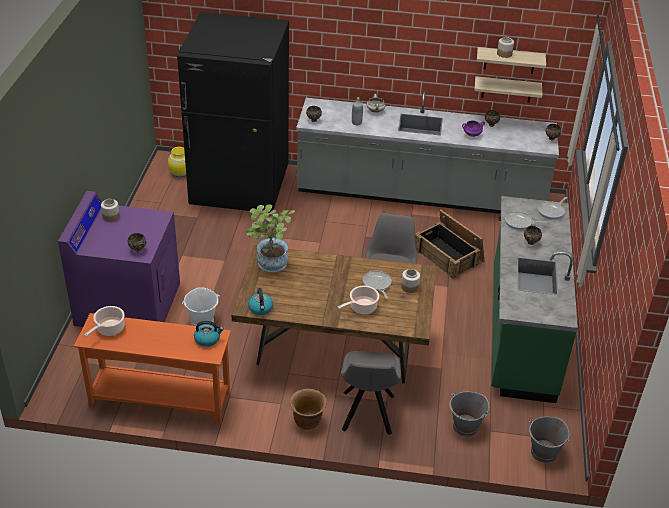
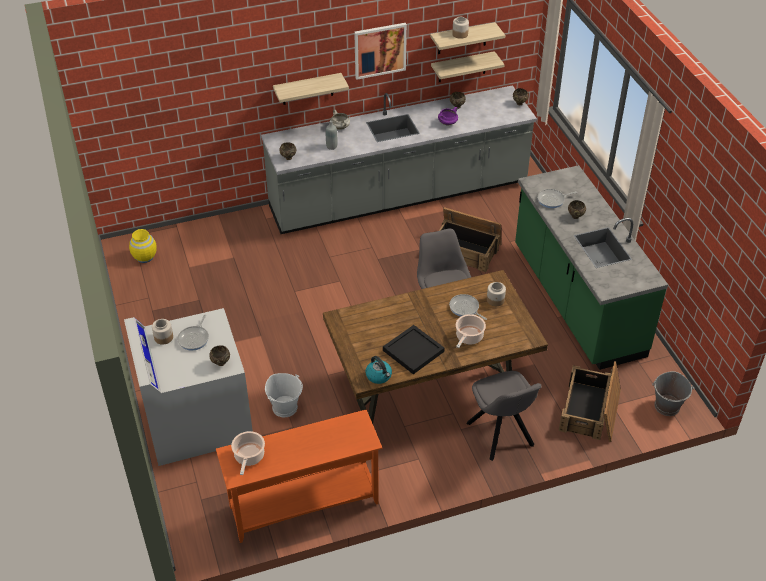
camera: 25 degrees left, 5 degrees up
purple washing machine [58,191,180,327] -> white washing machine [124,308,253,466]
black fridge [177,12,289,213] -> none
kettle [194,321,224,347] -> none
potted plant [247,204,295,272] -> none
brown planter [290,388,327,430] -> none
grey bucket [449,392,489,437] -> crate [559,361,621,442]
frying pan [538,197,567,220] -> frying pan moved to [177,315,209,350]
none -> shelf [273,73,349,105]
none -> picture [354,23,407,80]
none -> black tray [383,325,444,374]

